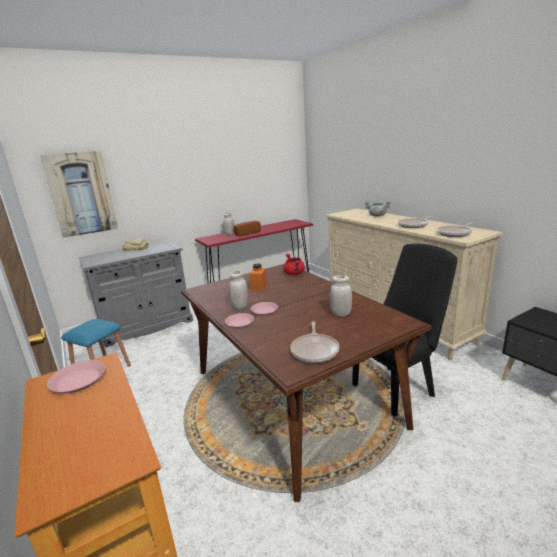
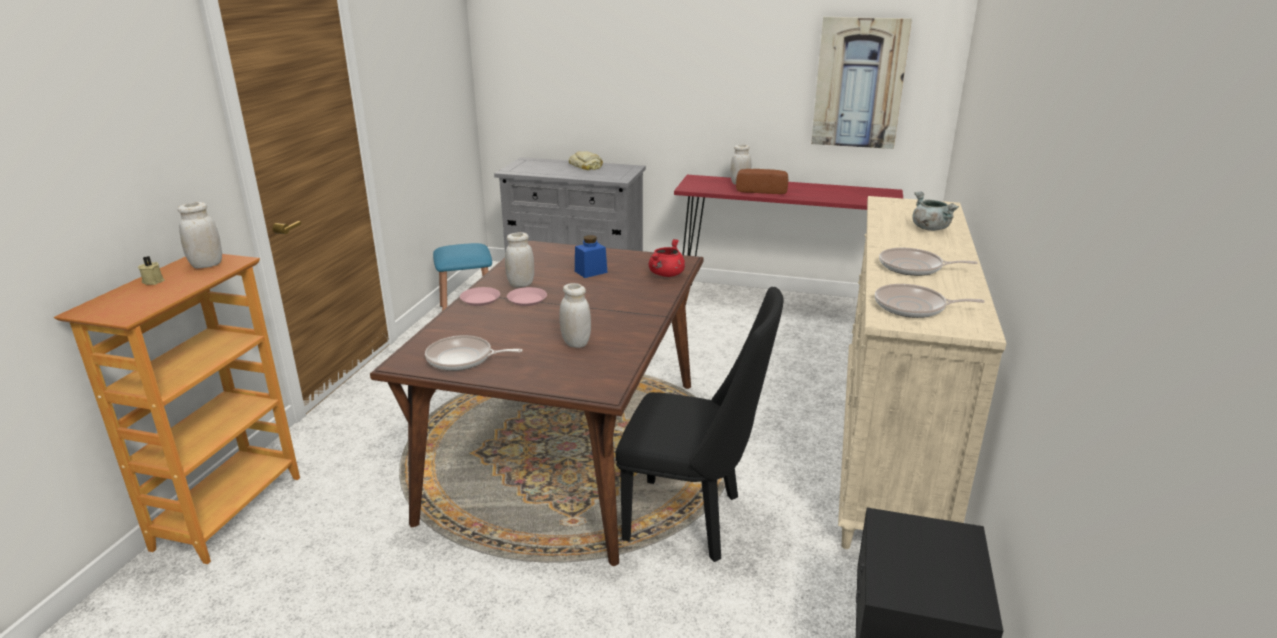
camera: 45 degrees right, 5 degrees up
picture [40,151,118,238] -> picture moved to [811,17,912,149]
pink plate [47,360,105,393] -> white jar [178,202,222,268]
orange jar [250,263,267,290] -> blue jar [575,235,607,278]
frying pan [290,321,339,363] -> frying pan turned 45 degrees clockwise [425,335,523,371]
none -> beige candle [138,256,165,285]

